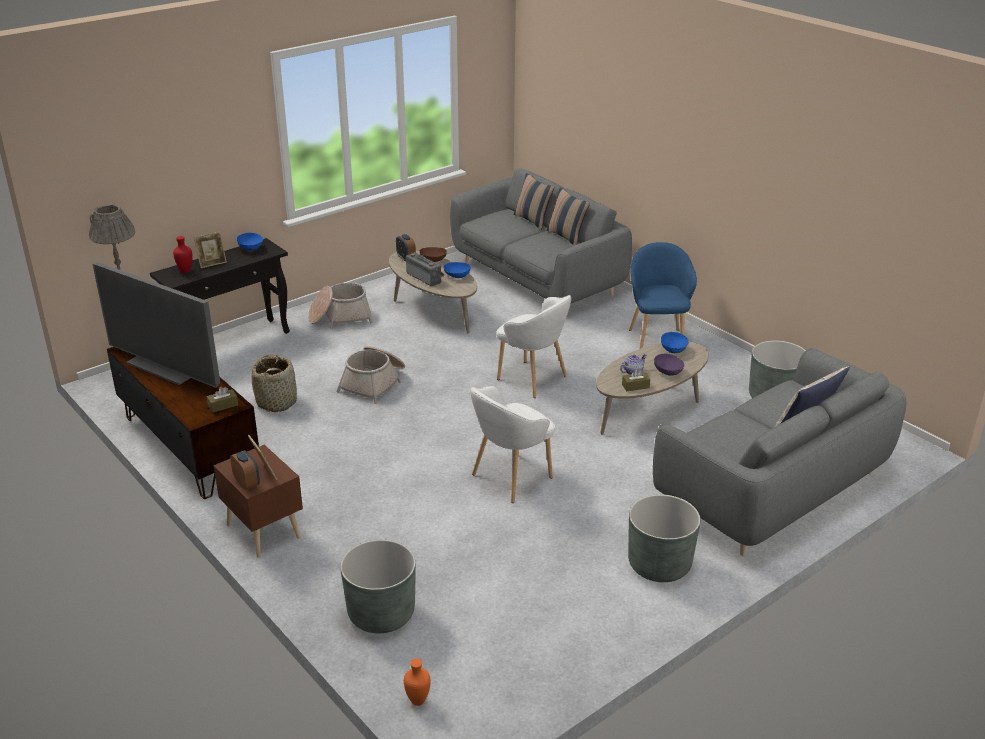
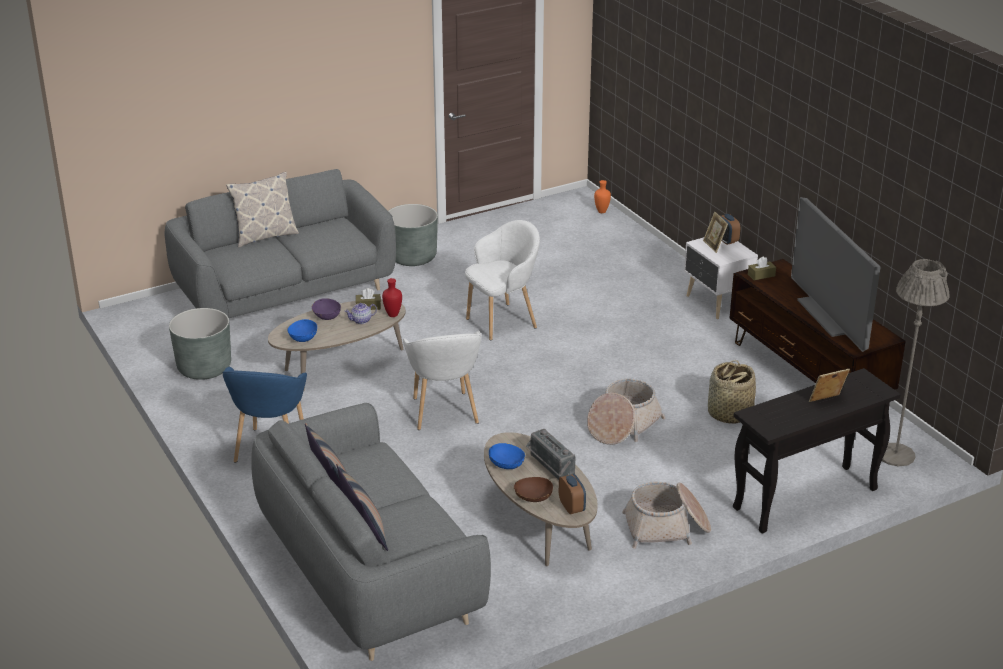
camera: 170 degrees left, 0 degrees up
television [93,263,220,388] -> television turned 150 degrees counterclockwise [791,197,881,352]
red vase [173,236,193,273] -> red vase moved to [382,278,402,317]
brown nightstand [214,445,303,558] -> white nightstand [684,237,758,319]
blue bowl [237,233,263,251] -> none
grey planter [340,539,416,633] -> none
white armchair [496,295,571,398] -> white armchair turned 150 degrees counterclockwise [403,331,482,430]

